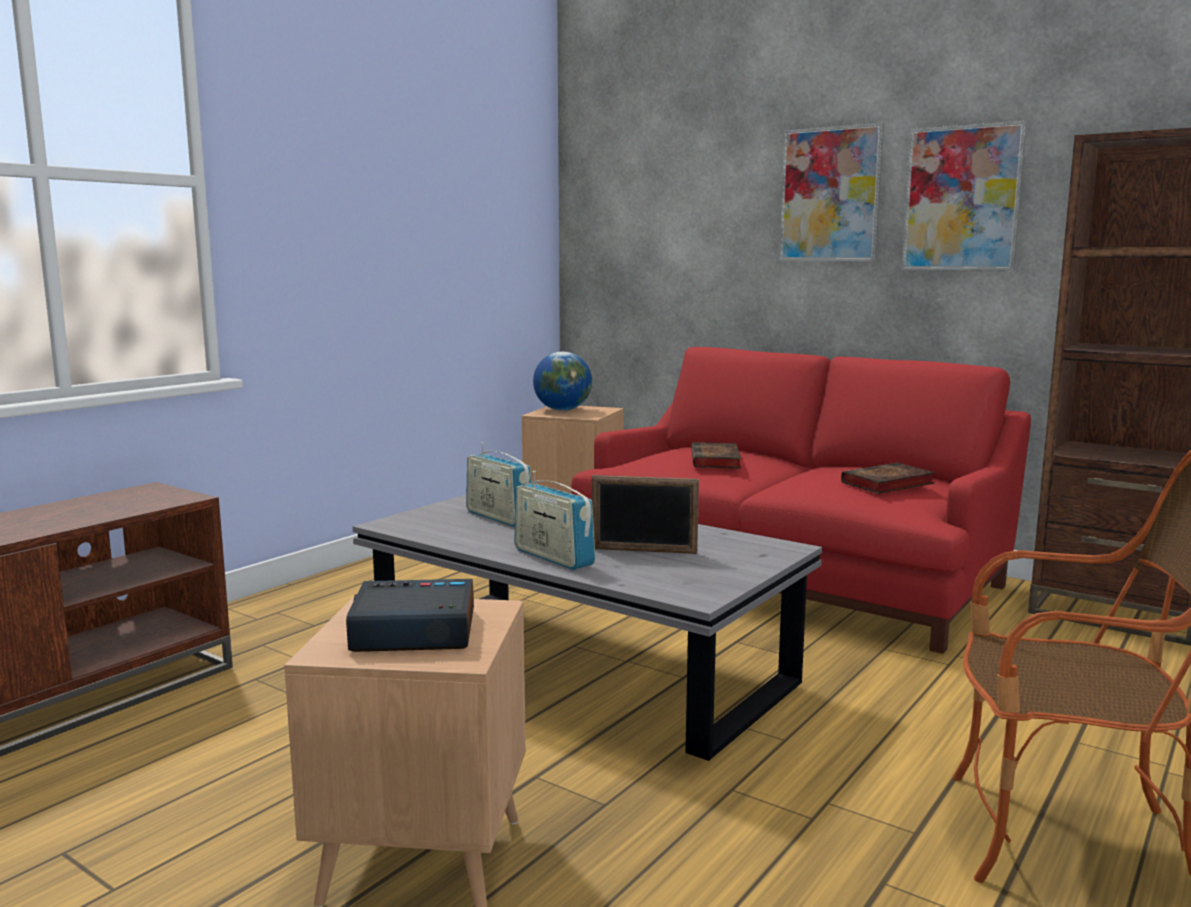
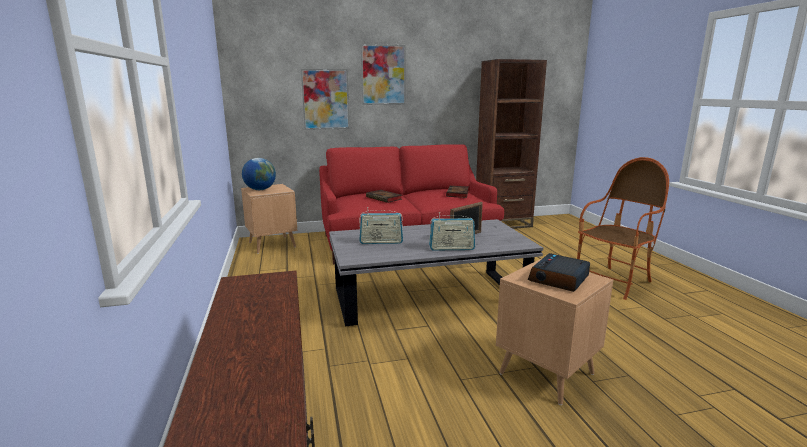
camera: 50 degrees left, 5 degrees up
picture [902,121,1027,271] -> picture moved to [301,69,350,130]

